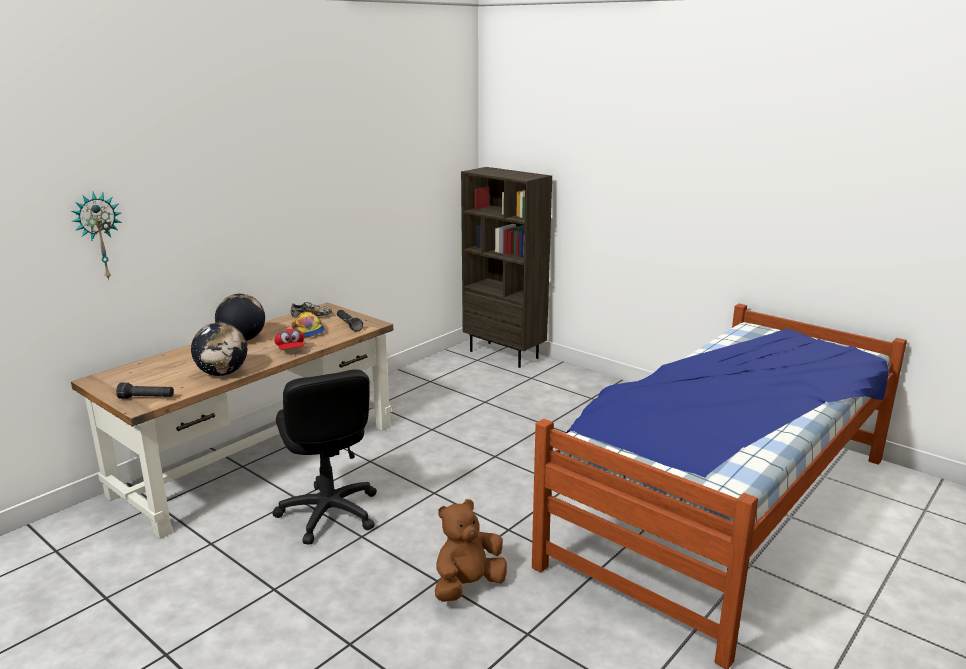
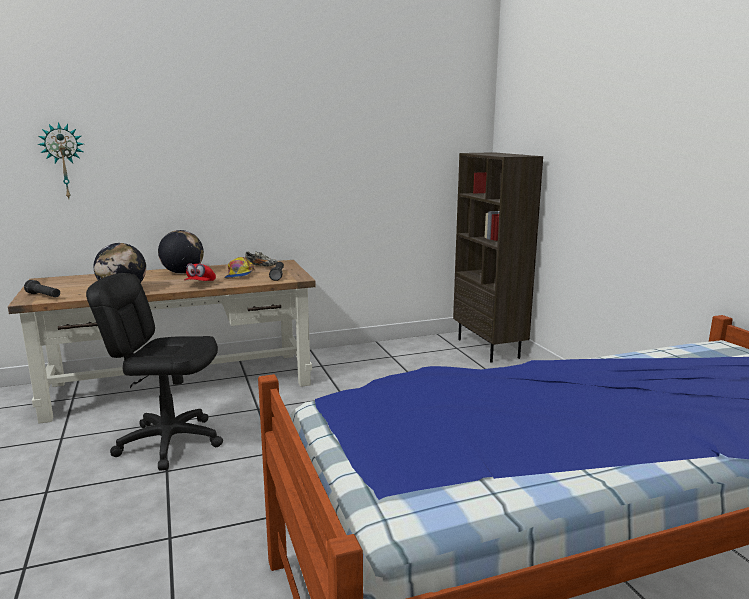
camera: 30 degrees right, 5 degrees down
black office chair [273,369,377,545] -> black office chair turned 90 degrees clockwise [86,273,223,471]
brown plush toy [435,499,507,602] -> none

